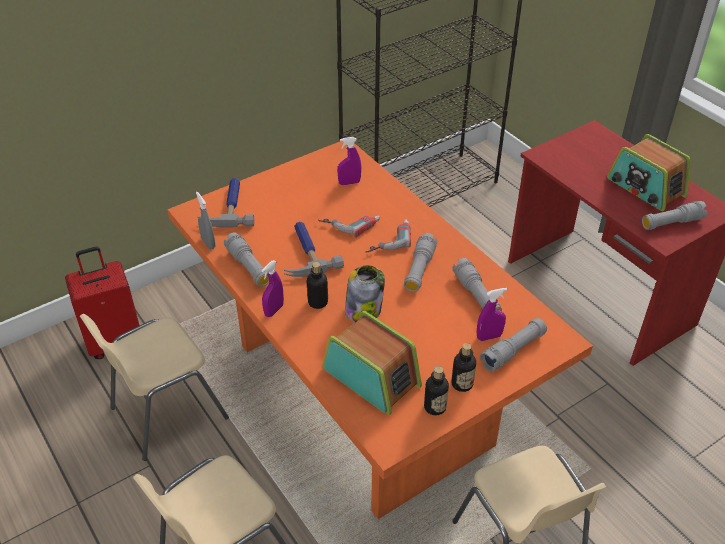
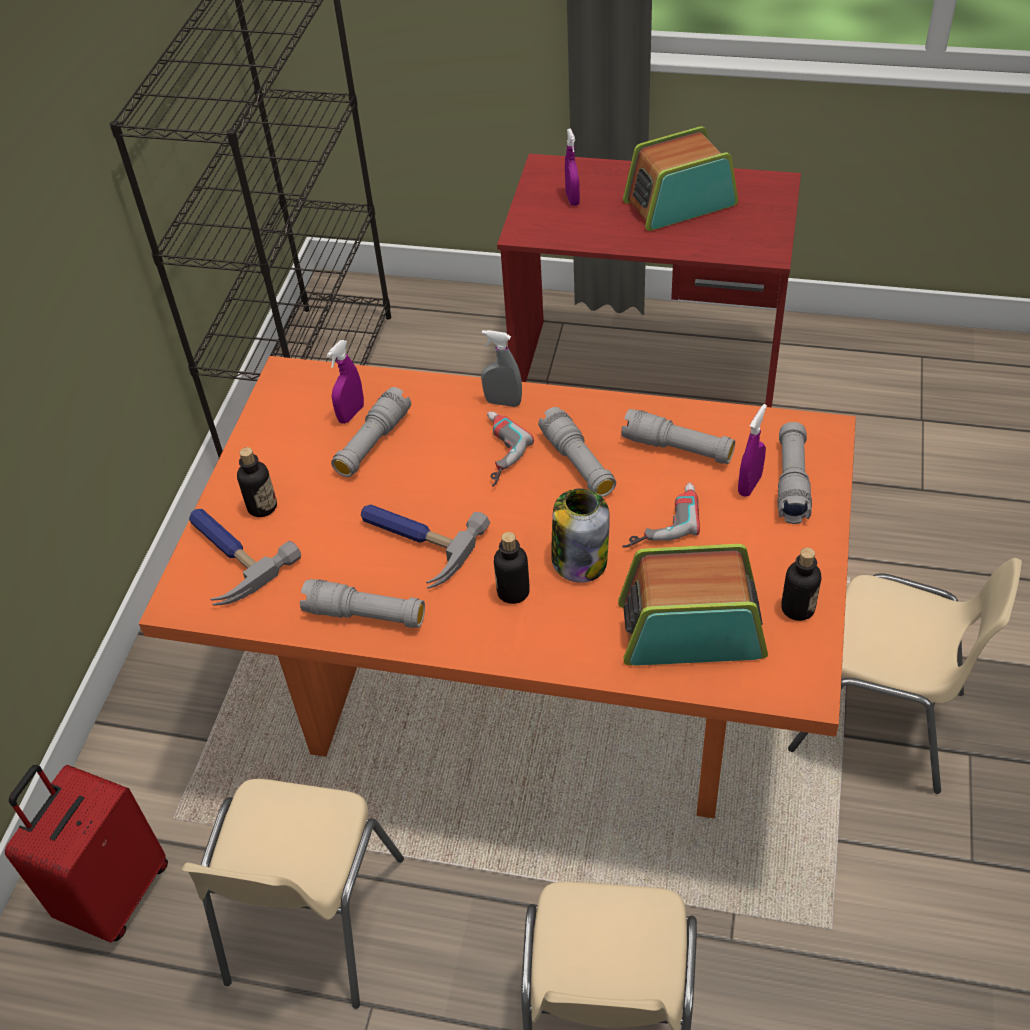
camera: 40 degrees left, 5 degrees up
grey spray bottle [196,192,215,249] -> grey spray bottle moved to [481,330,522,407]
purple spray bottle [262,260,284,317] -> purple spray bottle moved to [565,128,580,206]
power drill [318,216,380,237] -> power drill moved to [622,483,700,548]
bottle [452,343,476,392] -> bottle moved to [237,447,277,517]
radio [607,134,691,211] -> radio turned 150 degrees clockwise [623,126,738,231]
grey flashlight [642,201,708,230] -> grey flashlight moved to [331,387,411,477]

